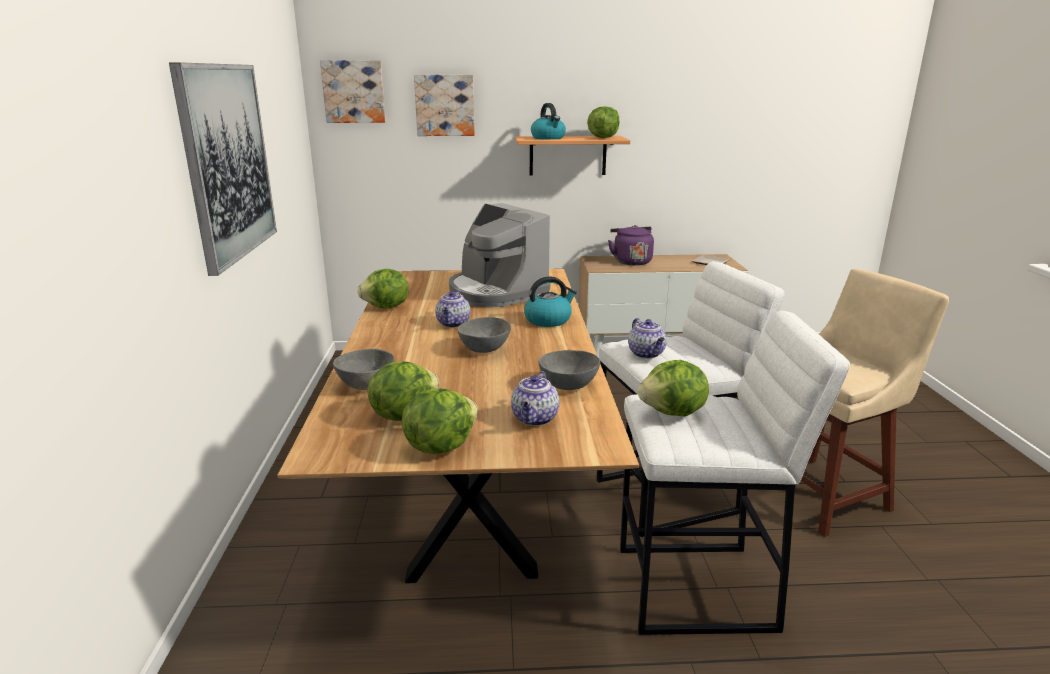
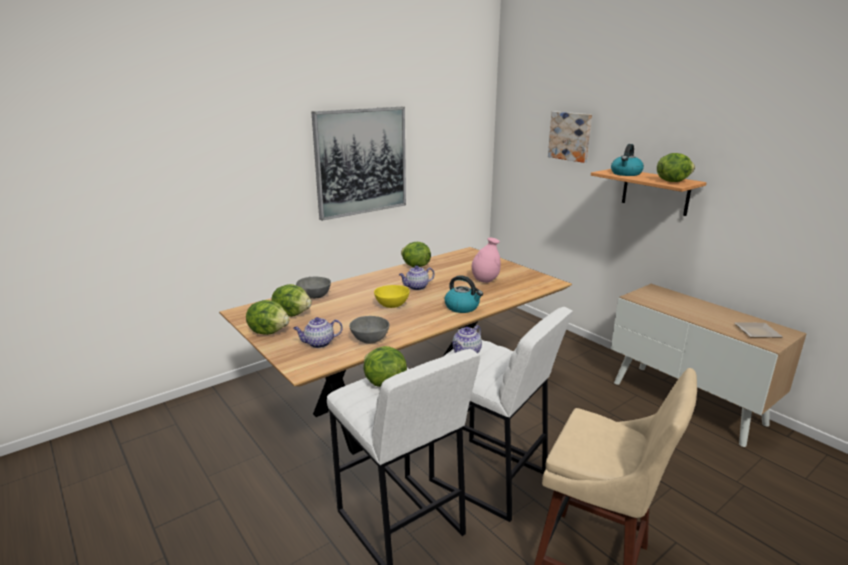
camera: 55 degrees right, 0 degrees up
picture [320,60,386,123] -> none
coffee machine [449,203,550,308] -> pink vase [472,237,501,283]
grey bowl [457,317,511,353] -> yellow bowl [374,285,410,308]
purple kettle [608,225,654,266] -> none

